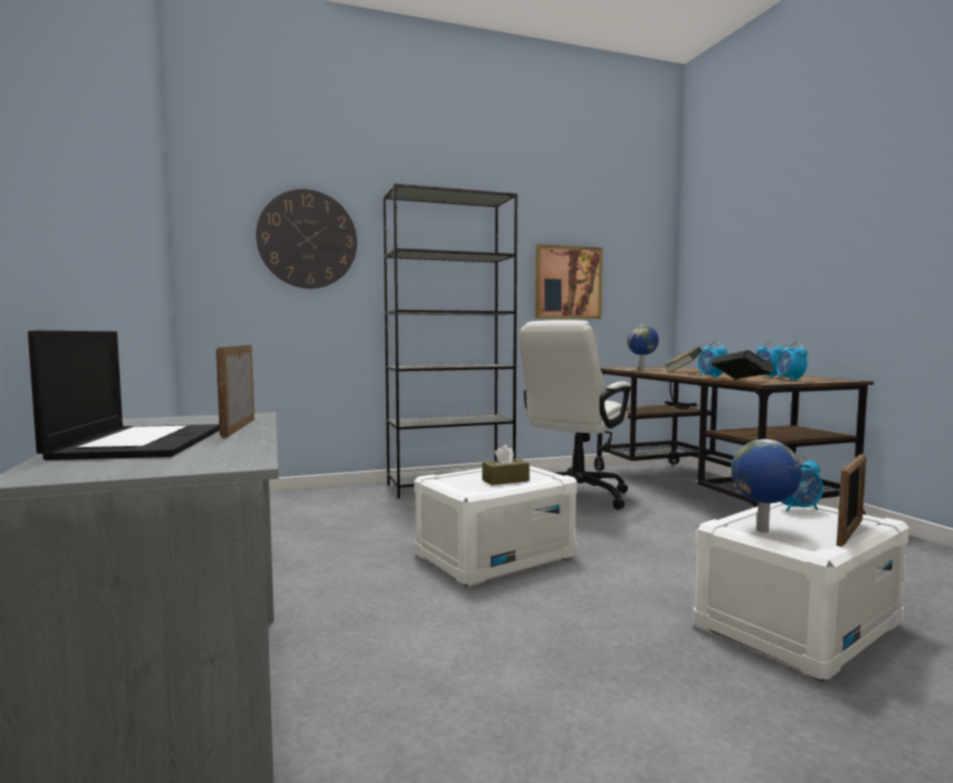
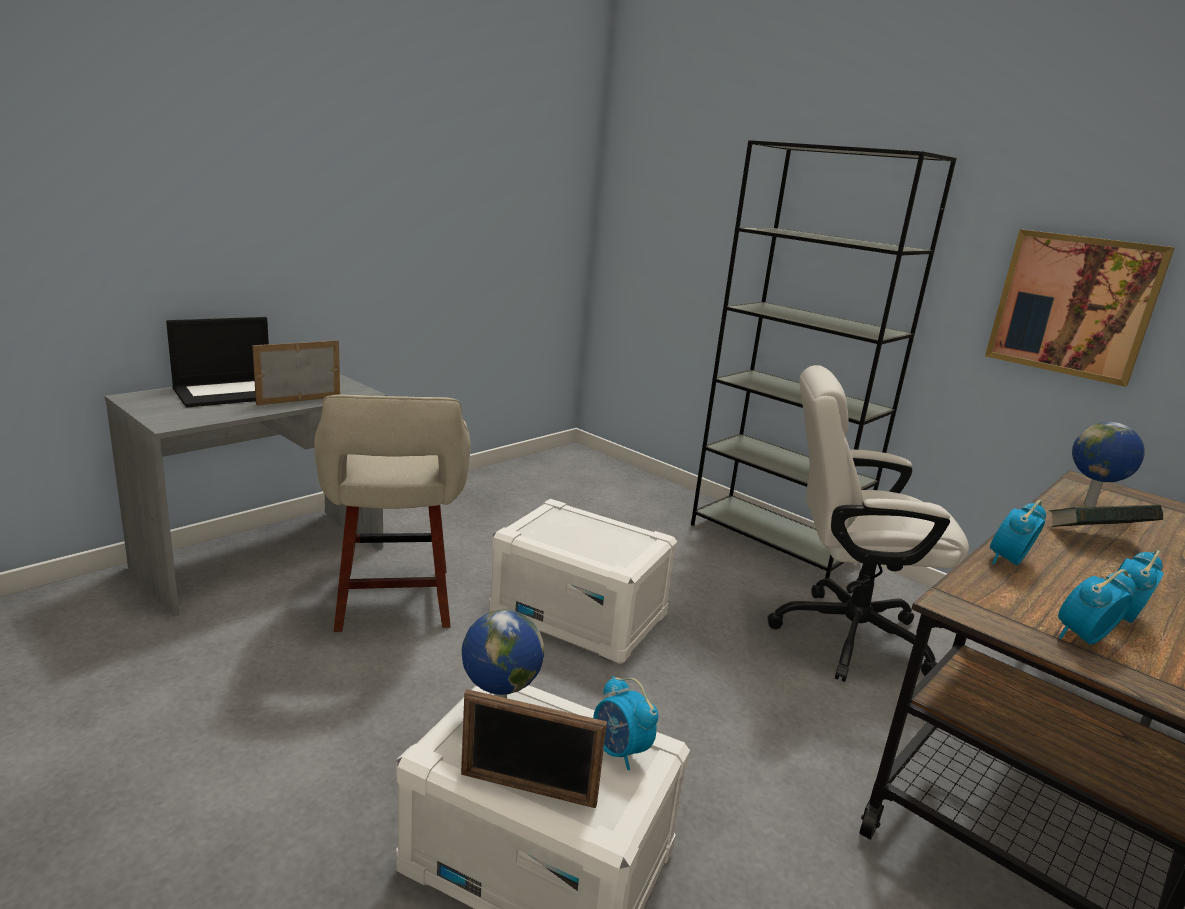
camera: 60 degrees right, 15 degrees up
wall clock [256,189,357,289] -> none
brown tissue box [482,445,530,485] -> none
book [711,350,774,379] -> none
none -> beige stool [314,395,471,632]

